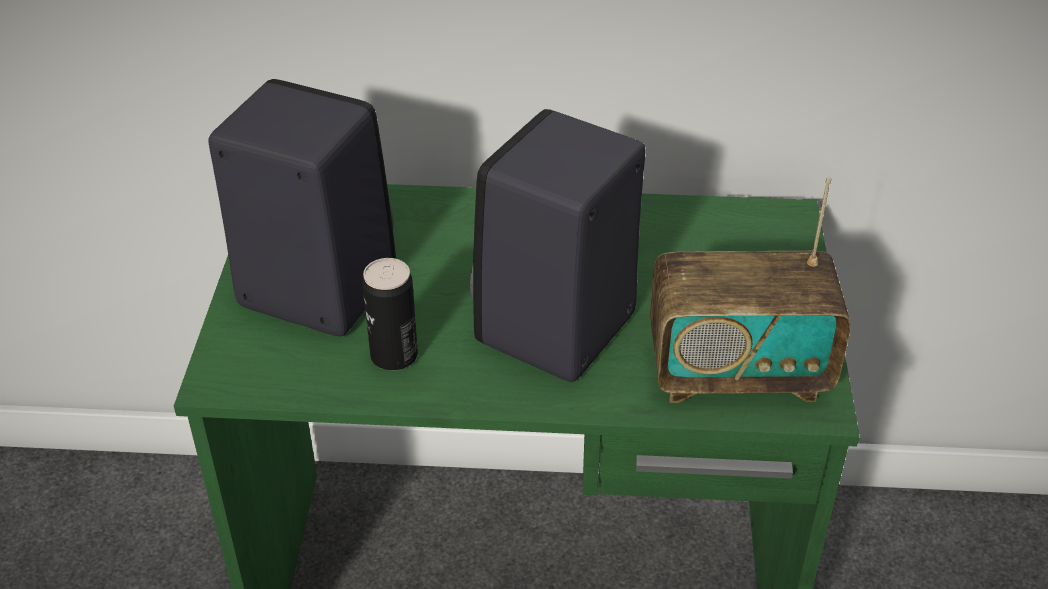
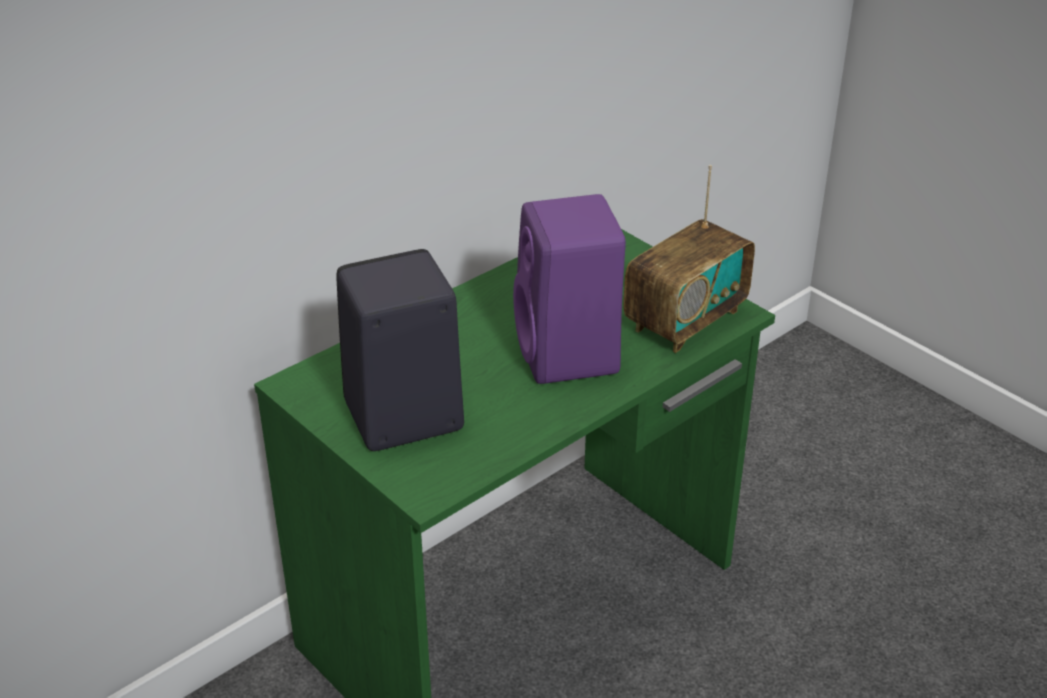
camera: 45 degrees left, 5 degrees down
can [362,258,418,370] -> none
black speaker [470,109,646,382] -> purple speaker [513,194,626,384]

